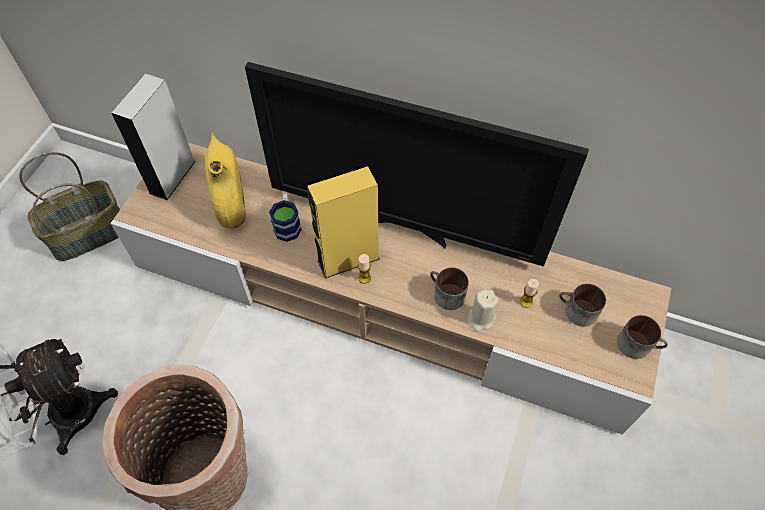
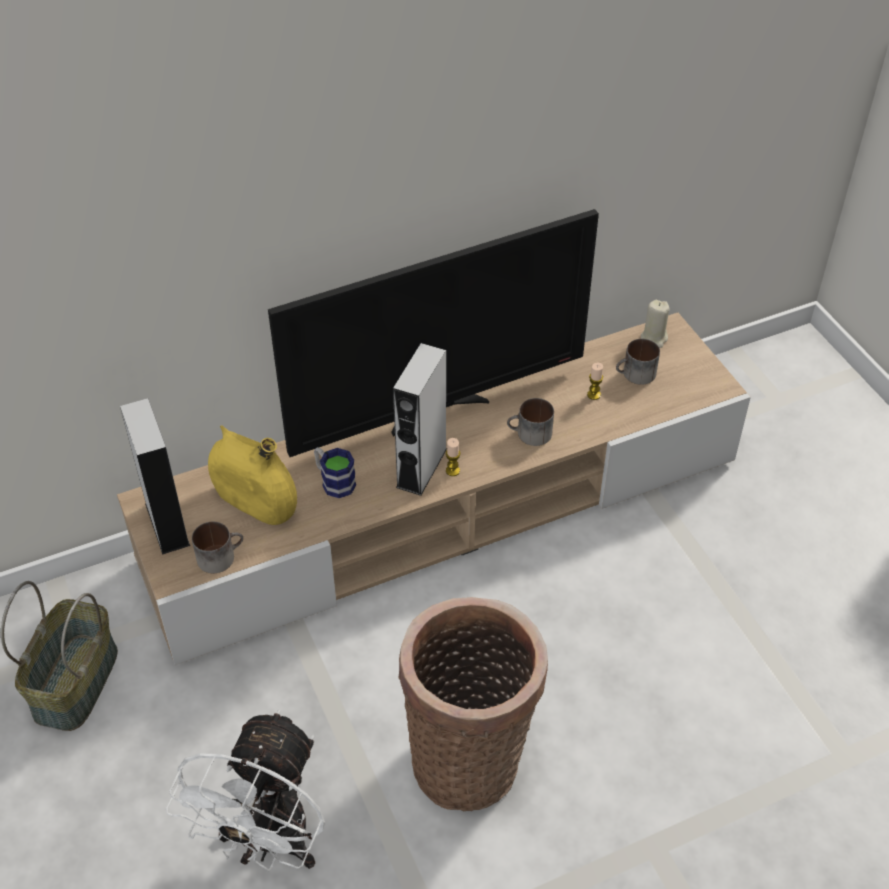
camera: 45 degrees left, 10 degrees down
yellow speaker [307,166,380,279] -> grey speaker [393,343,447,496]
beige candle [467,289,499,332] -> beige candle moved to [641,300,670,348]
mug [617,315,668,359] -> mug moved to [192,522,243,573]

